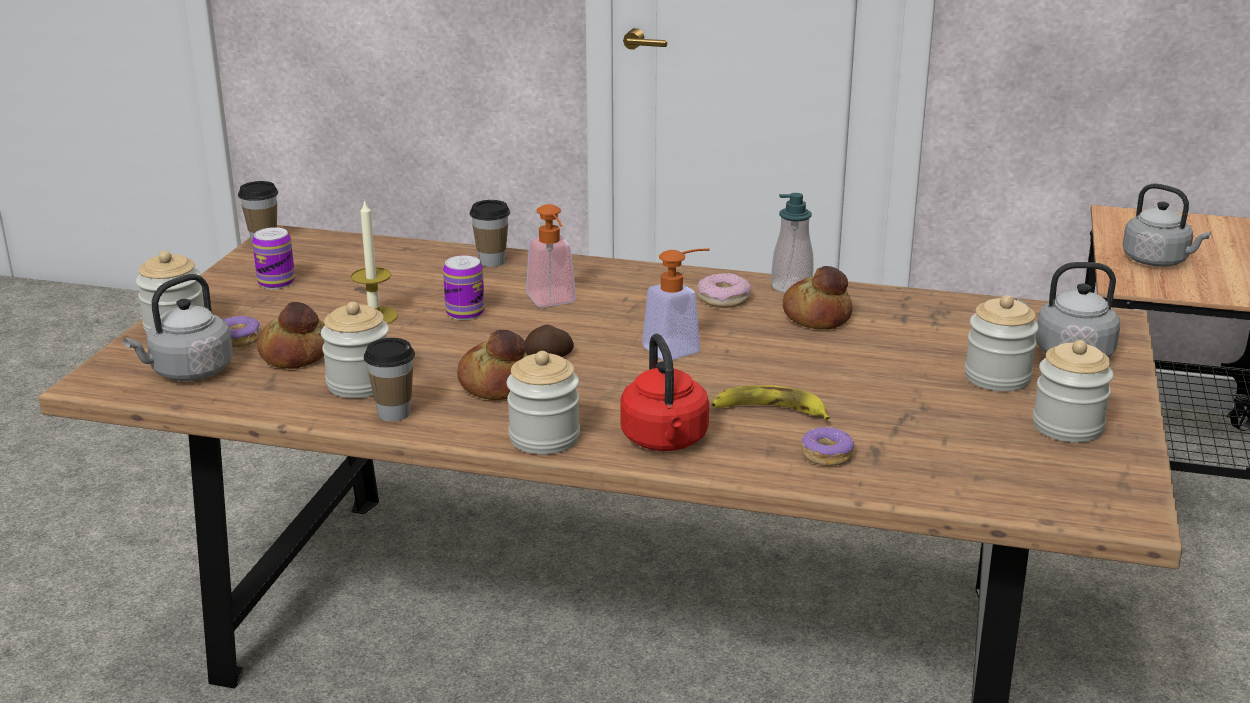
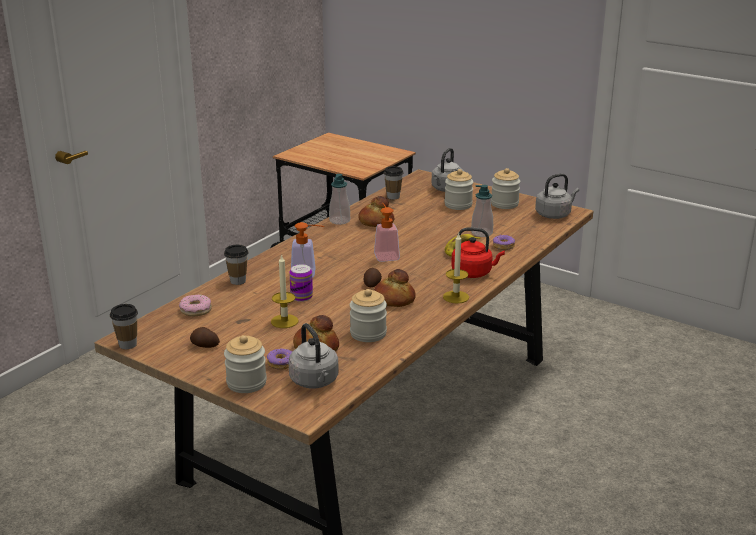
camera: 70 degrees left, 0 degrees up
can [252,227,295,289] -> potato [190,327,220,348]
cup [364,338,415,422] -> cup moved to [384,166,404,199]
jar [507,351,580,454] -> candle [443,233,469,304]
donut [697,273,751,308] -> donut moved to [179,295,212,316]
grey kettle [1123,183,1211,267] -> grey kettle moved to [535,173,579,219]
none -> soap dispenser [471,185,493,237]

